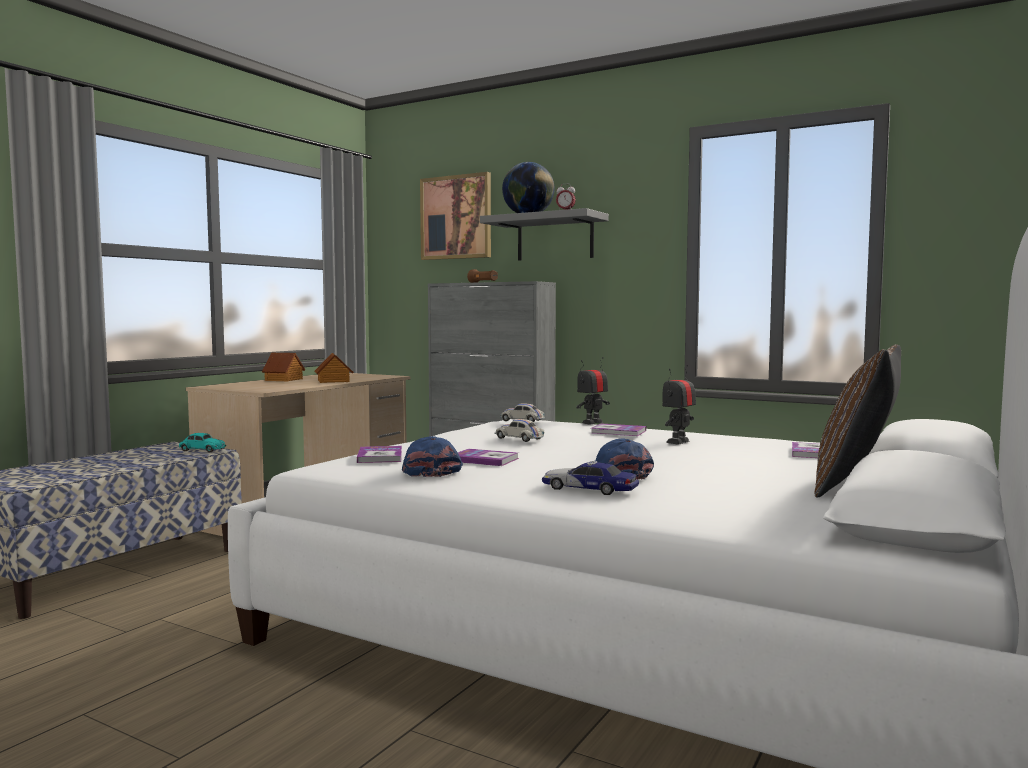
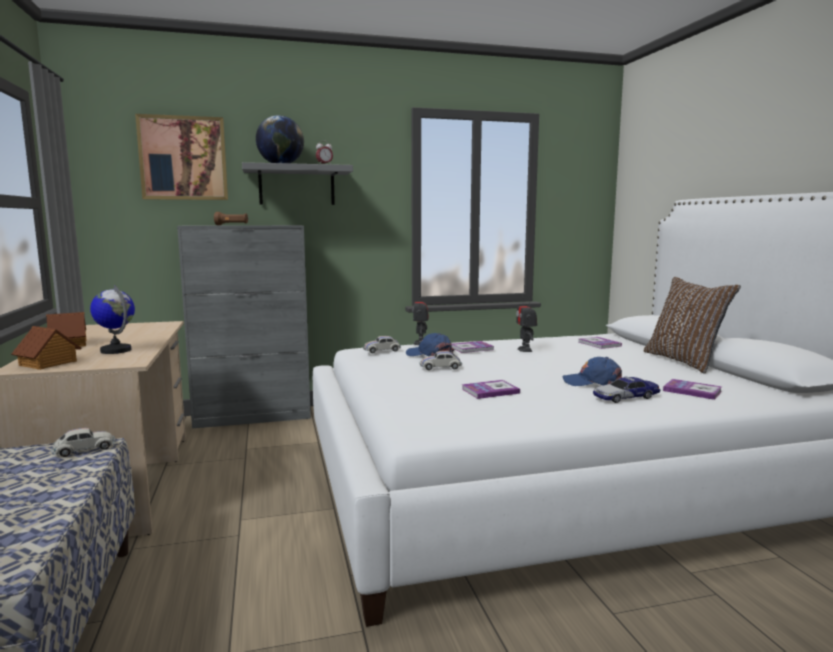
camera: 45 degrees left, 5 degrees up
turquoise toy car [179,433,226,453] -> white toy car [51,428,116,457]
toy house [314,353,354,383] -> toy house moved to [12,326,82,370]
book [357,446,402,463] -> book moved to [663,379,722,400]
blue cap [402,436,463,477] -> blue cap moved to [406,333,455,356]
none -> globe [90,285,135,354]

